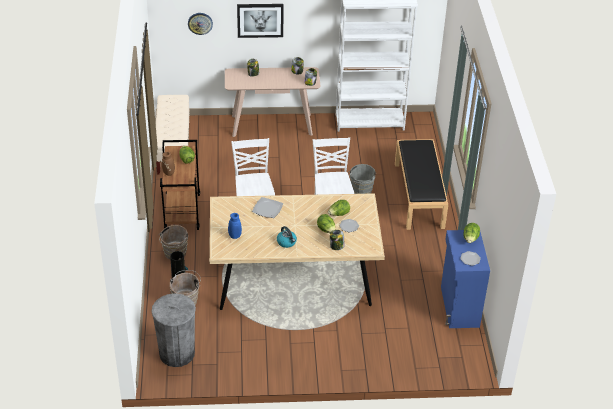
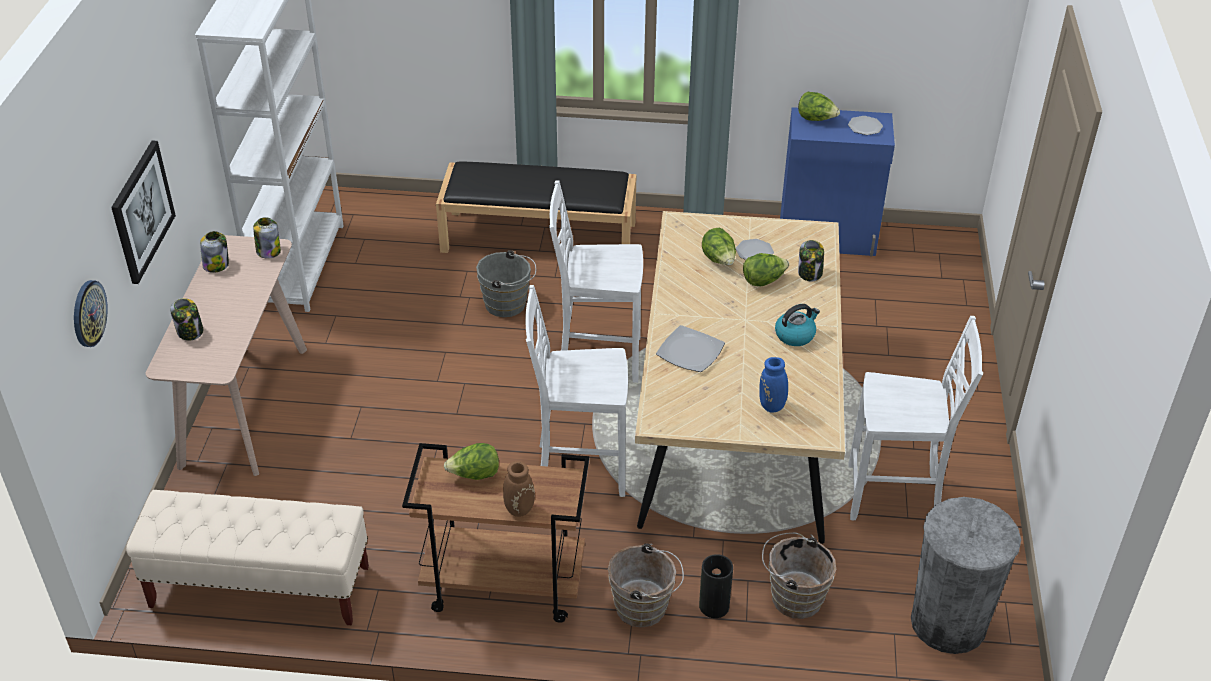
camera: 80 degrees left, 0 degrees up
none -> white chair [849,316,983,520]

